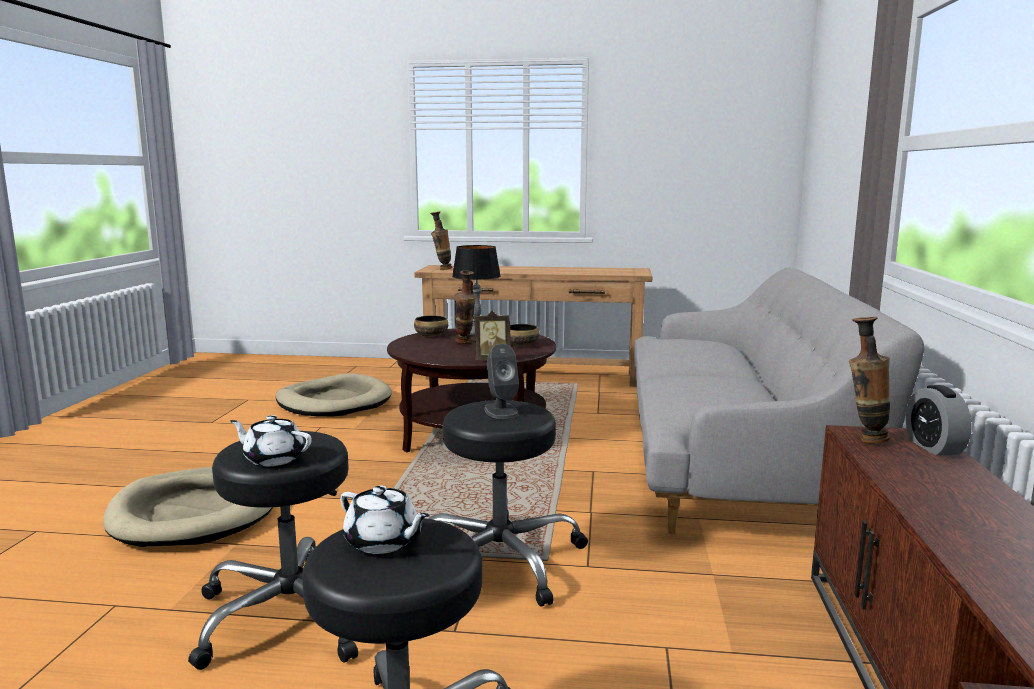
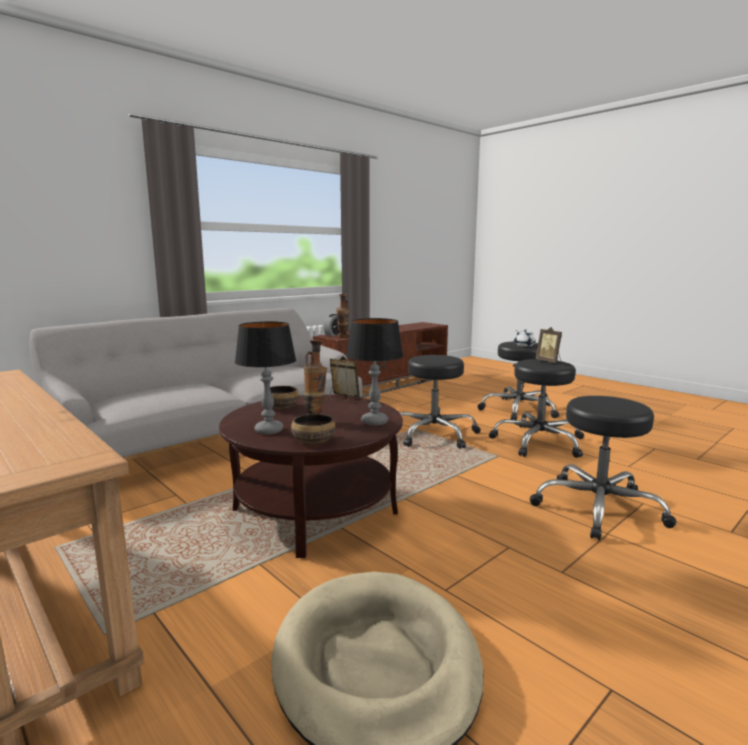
camera: 140 degrees left, 0 degrees up
beige dog bed [103,467,273,547] -> black stool [530,396,676,540]
white teapot [230,415,312,466] -> picture frame [535,327,562,363]
vase [430,211,453,270] -> none
grey speaker [484,344,519,419] -> none
none -> table lamp [346,318,403,426]

